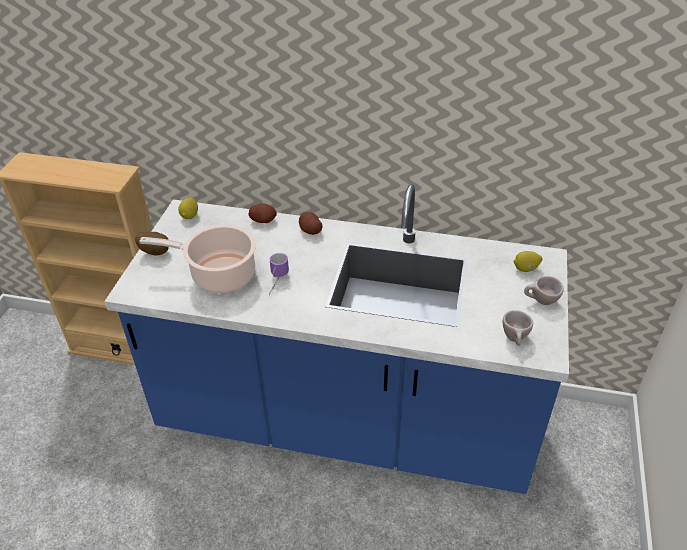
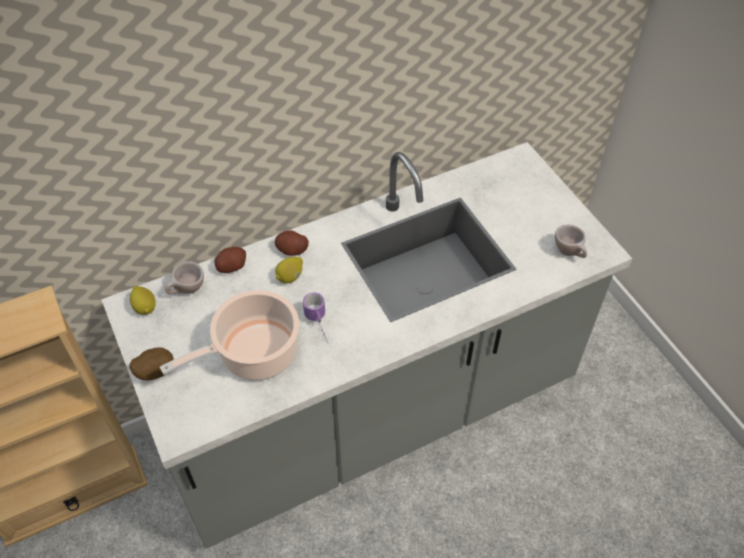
camera: 40 degrees left, 10 degrees up
blue counter [104,184,569,494] -> grey counter [101,142,632,549]
lemon [513,251,542,272] -> lemon moved to [275,257,303,284]
beige cup [524,276,564,305] -> beige cup moved to [165,261,204,294]

